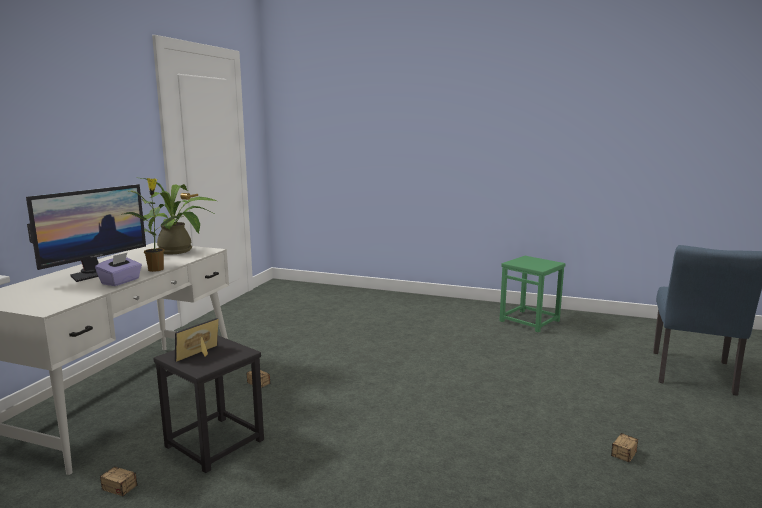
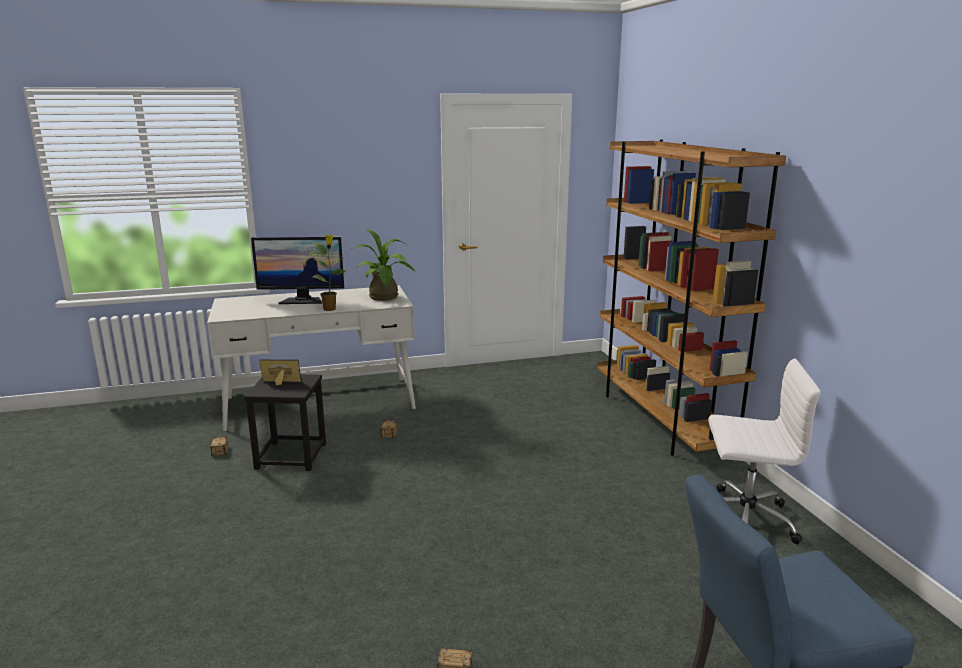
camera: 55 degrees right, 5 degrees up
purple tissue box [95,252,142,286] -> none
green stool [499,256,566,333] -> white office chair [708,358,821,544]
none -> brown bookcase [597,140,786,456]

